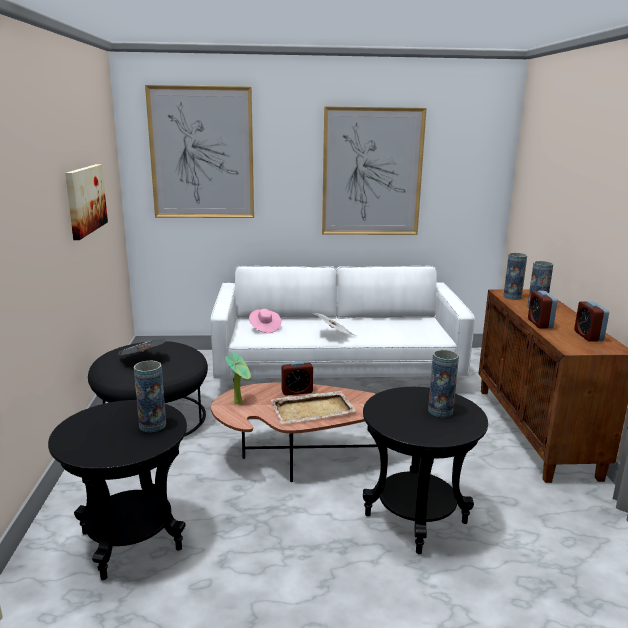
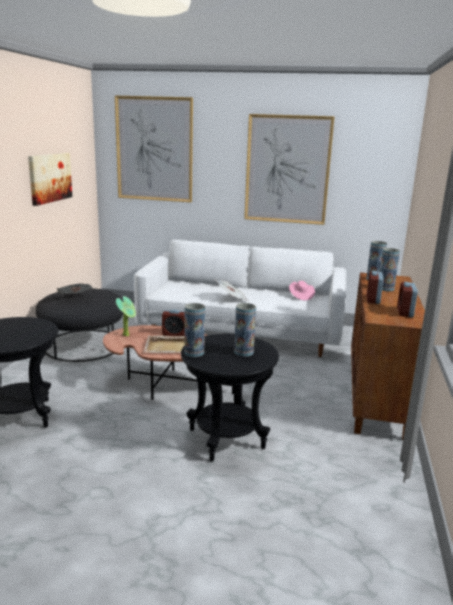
camera: 15 degrees right, 0 degrees up
vase [134,361,166,432] -> vase moved to [184,303,205,357]
pink hat [249,309,281,333] -> pink hat moved to [289,281,315,300]

